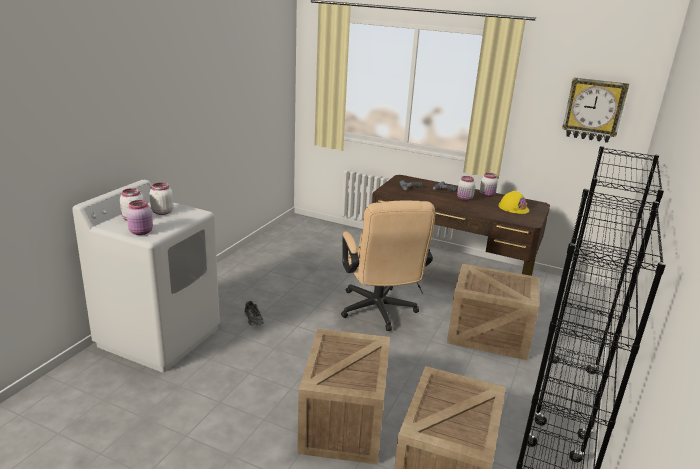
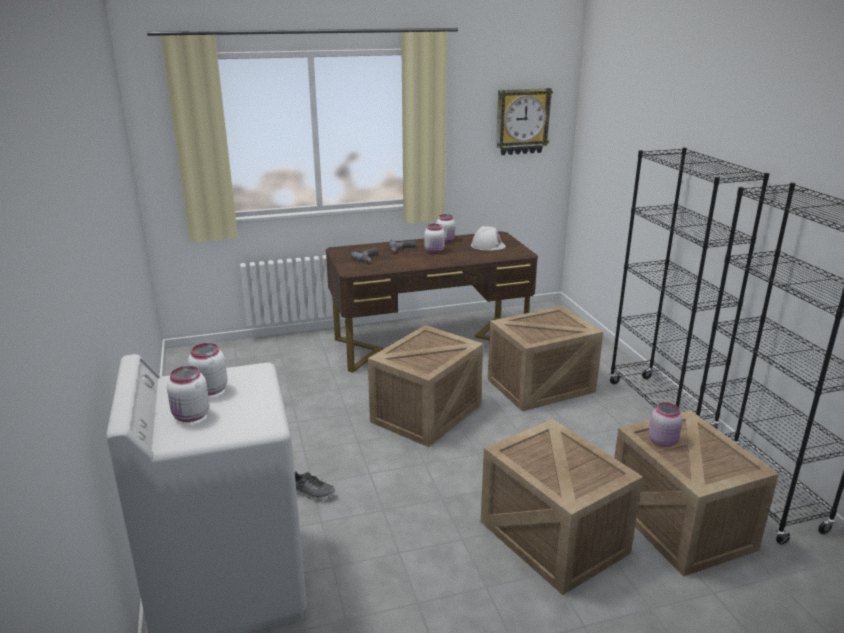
camera: 40 degrees left, 0 degrees up
pink jar [126,200,153,235] -> pink jar moved to [649,402,683,447]
beige office chair [341,200,436,331] -> crate [368,325,483,447]
yellow hard hat [499,191,529,214] -> white hard hat [471,226,506,251]

